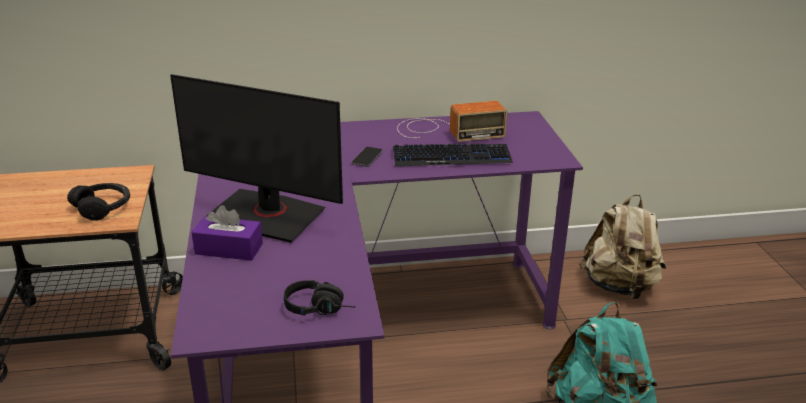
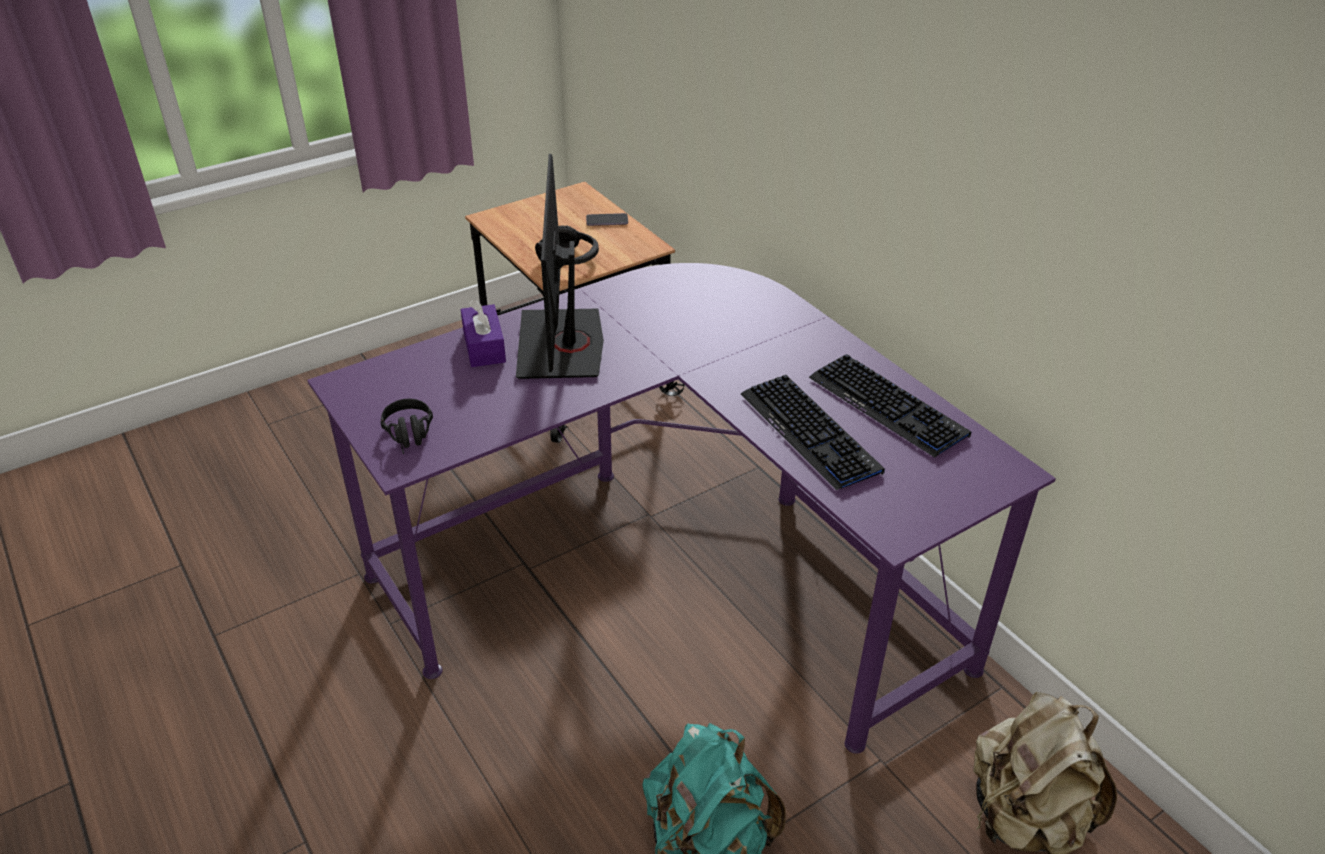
camera: 65 degrees right, 10 degrees up
phone [352,147,383,167] -> phone moved to [586,213,628,226]
radio [397,101,508,142] -> keyboard [809,354,971,457]

